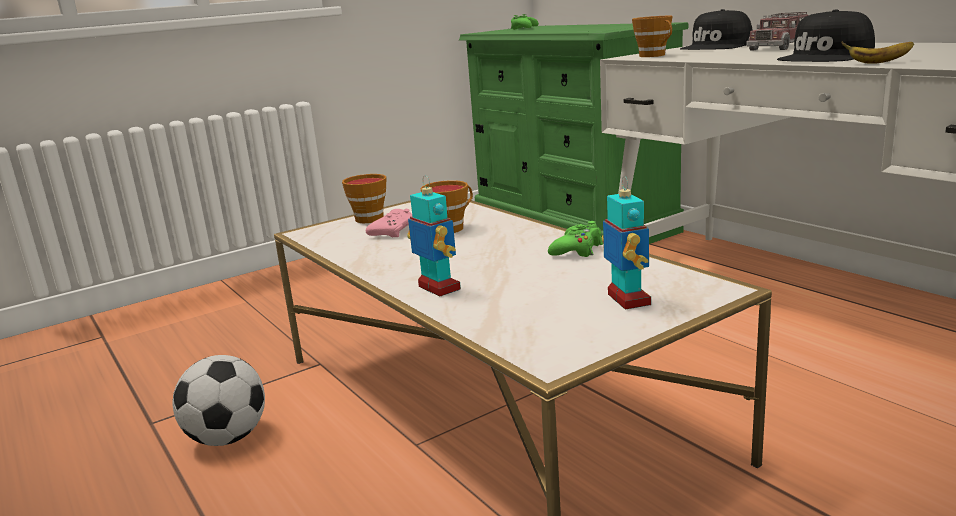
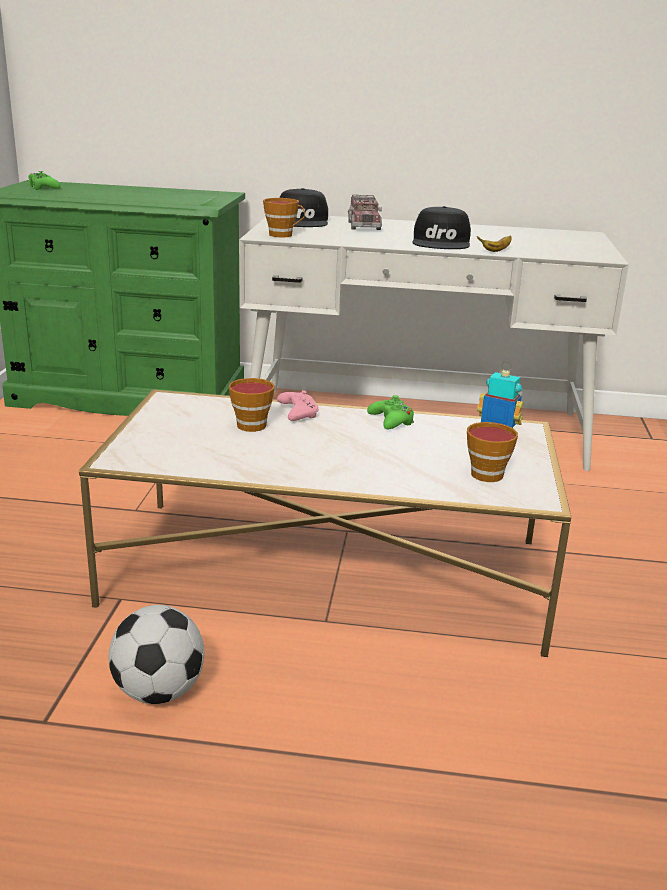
camera: 50 degrees left, 5 degrees up
cup [342,174,386,223] -> cup moved to [467,422,518,482]
pink game controller [366,209,412,237] -> pink game controller moved to [277,390,319,421]
toy robot [407,176,461,296] -> none

